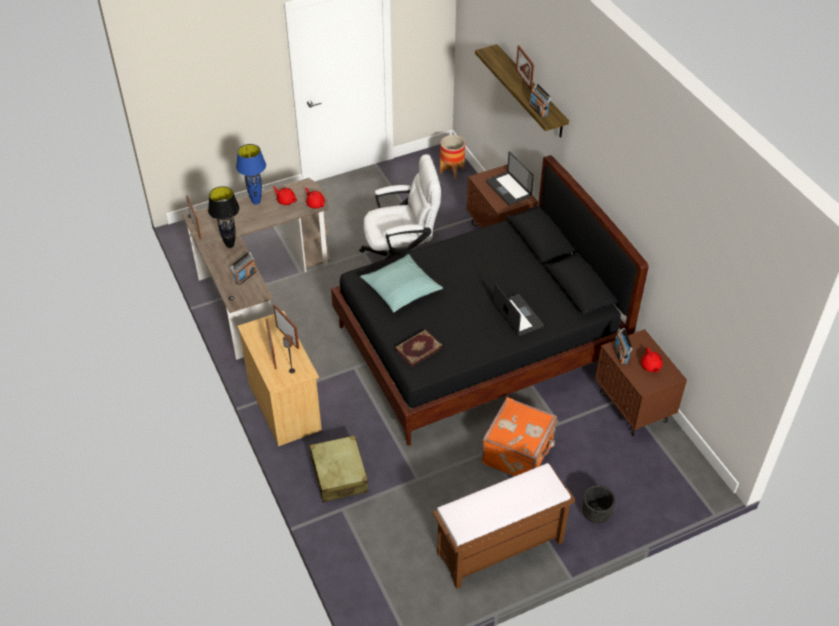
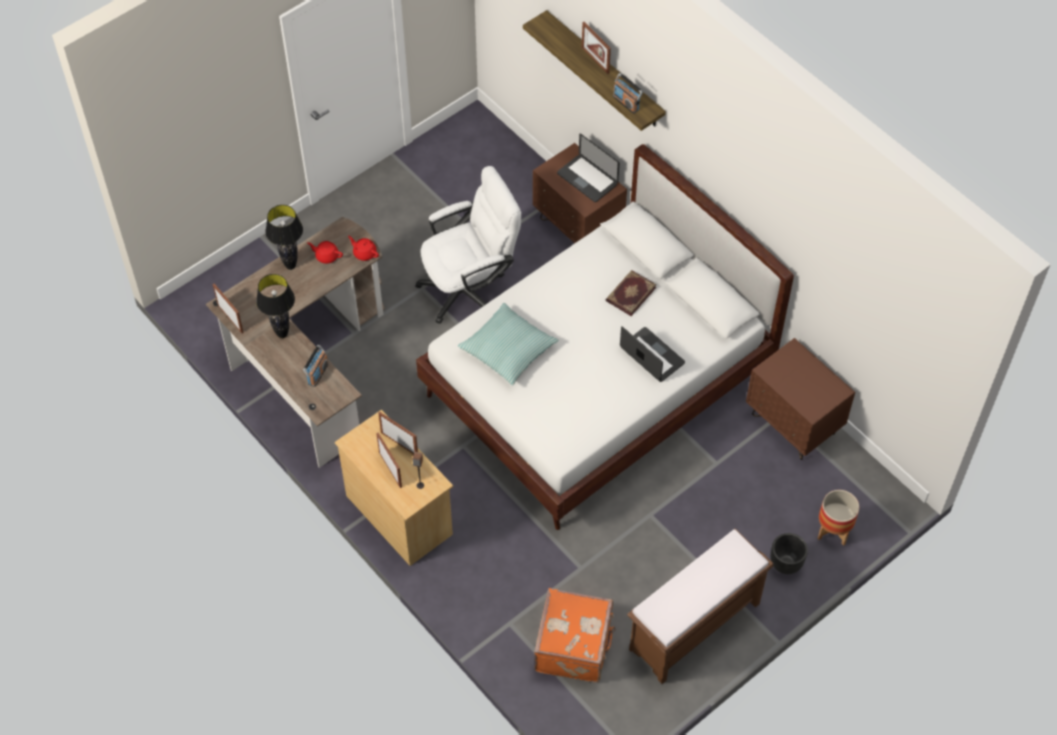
camera: 15 degrees left, 10 degrees up
blue table lamp [236,144,266,205] -> black table lamp [265,205,303,270]
beige suitcase [310,435,368,502] -> none
black bed [331,155,649,446] -> white bed [416,144,794,530]
book [394,329,442,367] -> book moved to [606,270,657,316]
planter [440,135,465,179] -> planter moved to [817,490,859,546]
orange suitcase [482,397,557,476] -> orange suitcase moved to [534,588,615,683]
radio [614,328,633,365] -> none
red teapot [641,347,663,373] -> none

